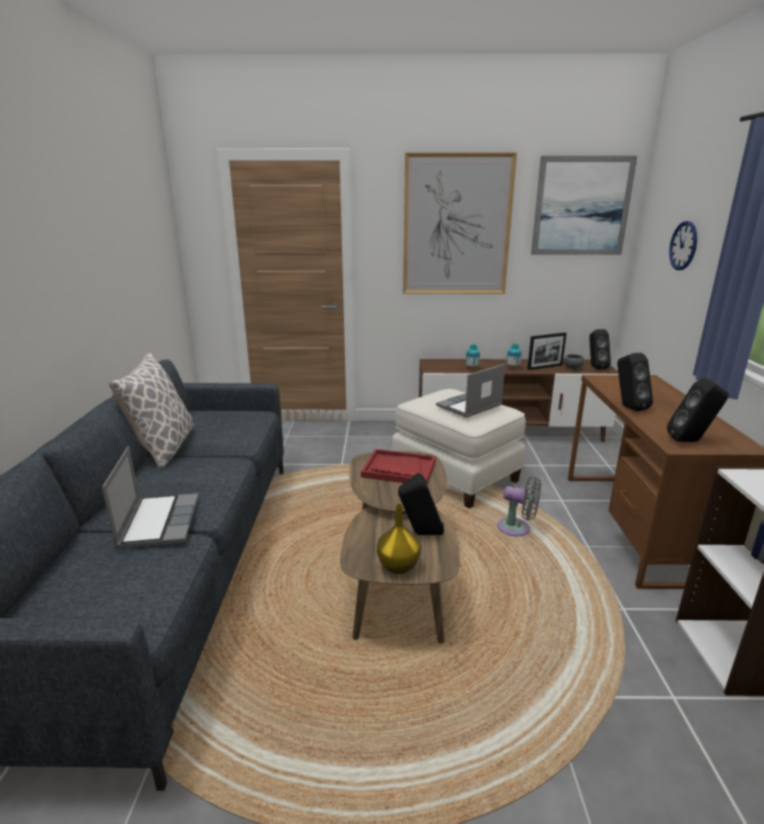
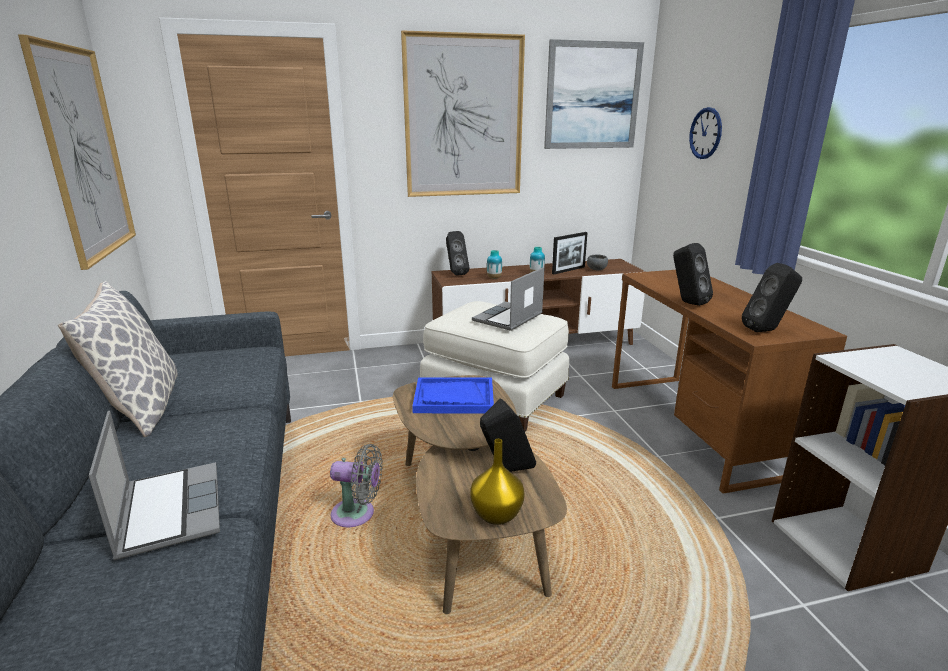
camera: 15 degrees left, 0 degrees up
red tray [361,449,436,484] -> blue tray [412,377,494,413]
grey fan [497,476,541,536] -> grey fan moved to [330,444,382,527]
black speaker [589,329,611,369] -> black speaker moved to [446,231,469,276]
none -> picture [18,34,136,270]

